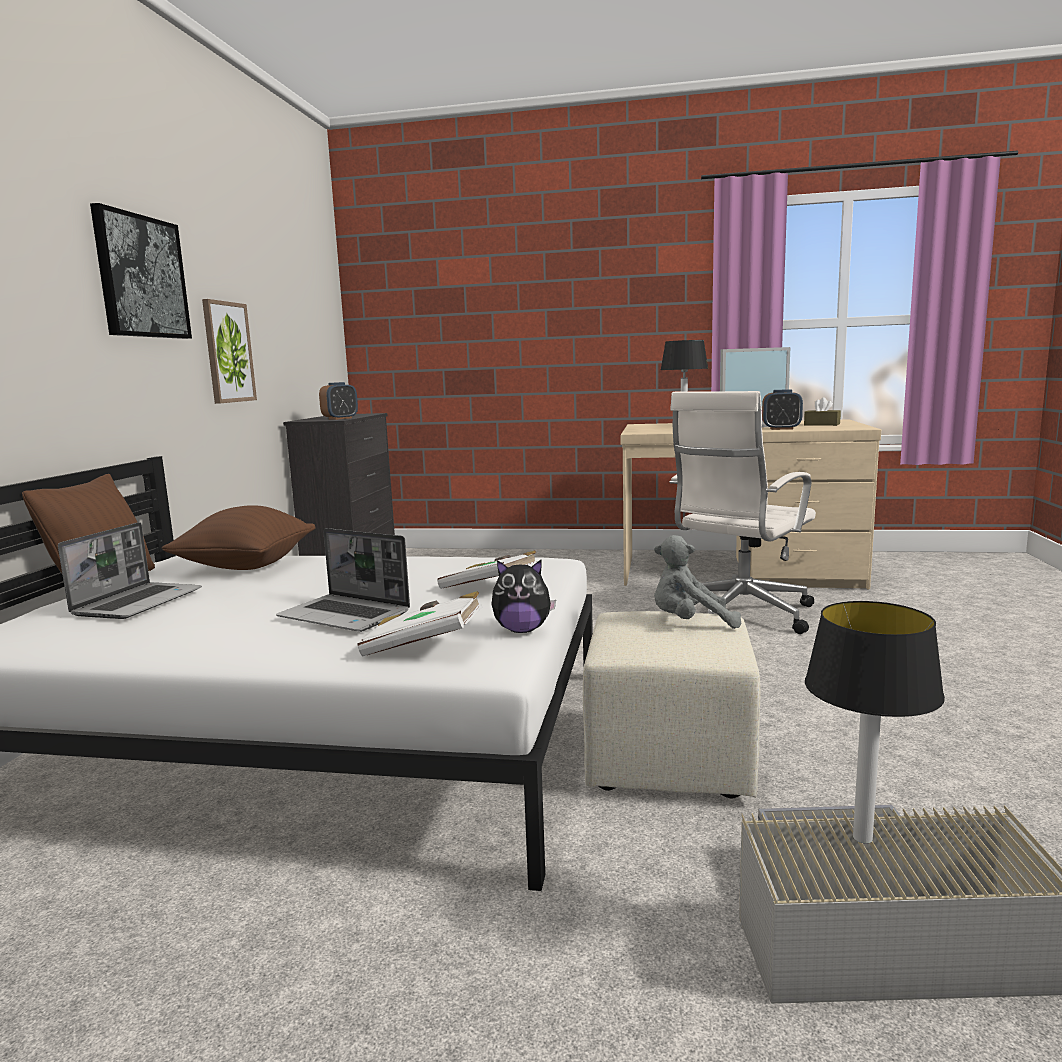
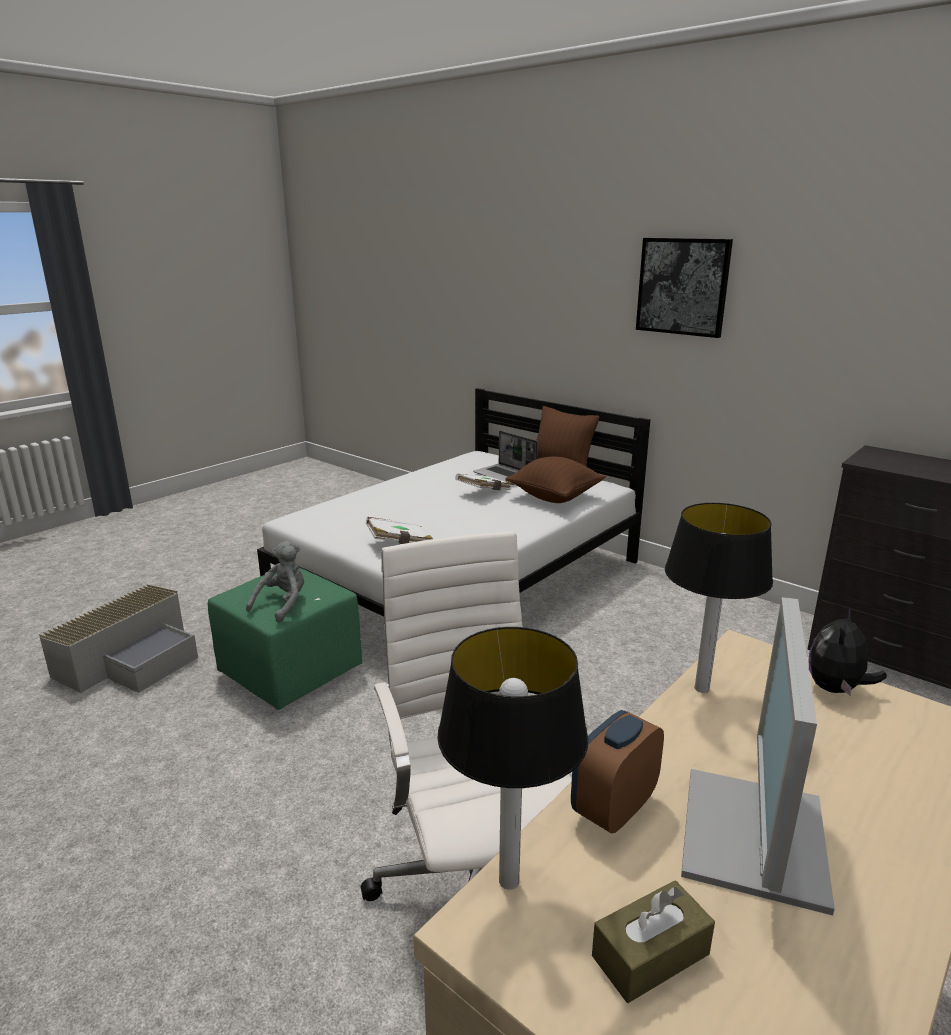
camera: 120 degrees right, 10 degrees up
picture [202,299,257,404] -> none
laptop [276,528,410,632] -> none
alarm clock [319,382,358,420] -> none
white book [358,591,482,656] -> white book moved to [455,474,513,490]
plush toy [491,560,556,633] -> plush toy moved to [809,607,887,695]
beige ottoman [583,611,761,799] -> green ottoman [208,567,362,710]
table lamp [805,601,945,843] -> table lamp moved to [437,627,588,890]

